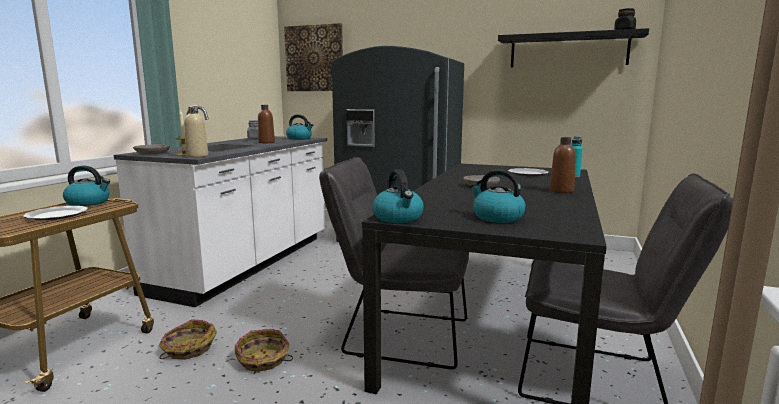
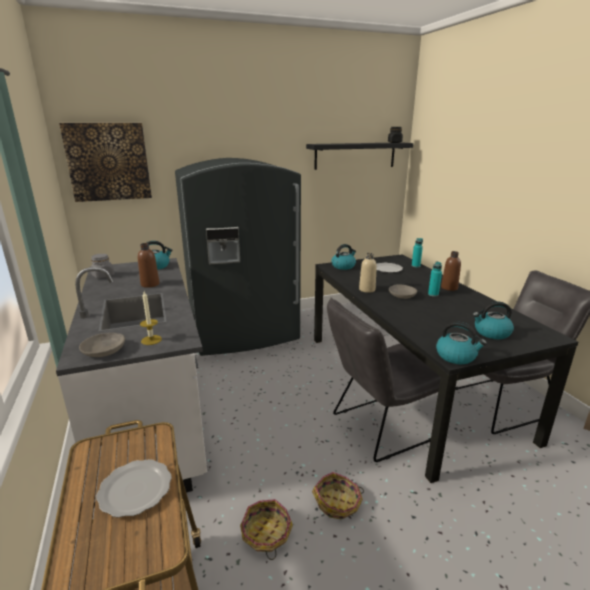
camera: 40 degrees left, 10 degrees up
kettle [63,166,110,206] -> kettle moved to [332,244,356,270]
beige bottle [184,107,208,157] -> beige bottle moved to [359,253,377,293]
none -> turquoise bottle [428,261,442,297]

